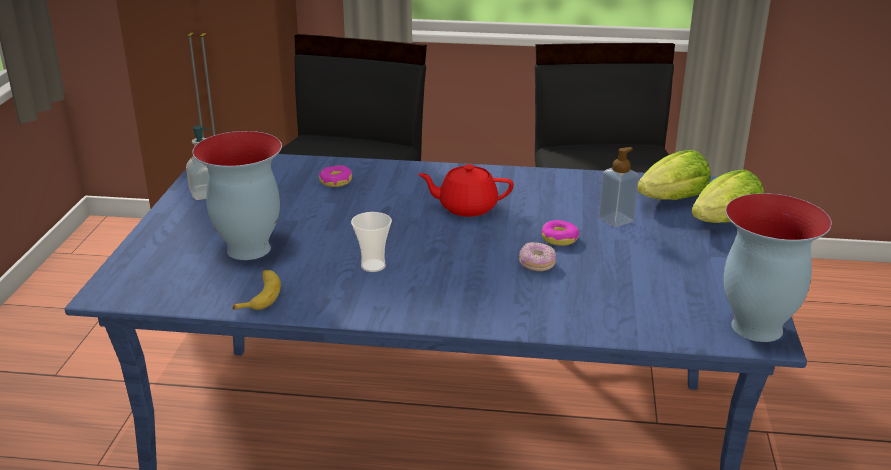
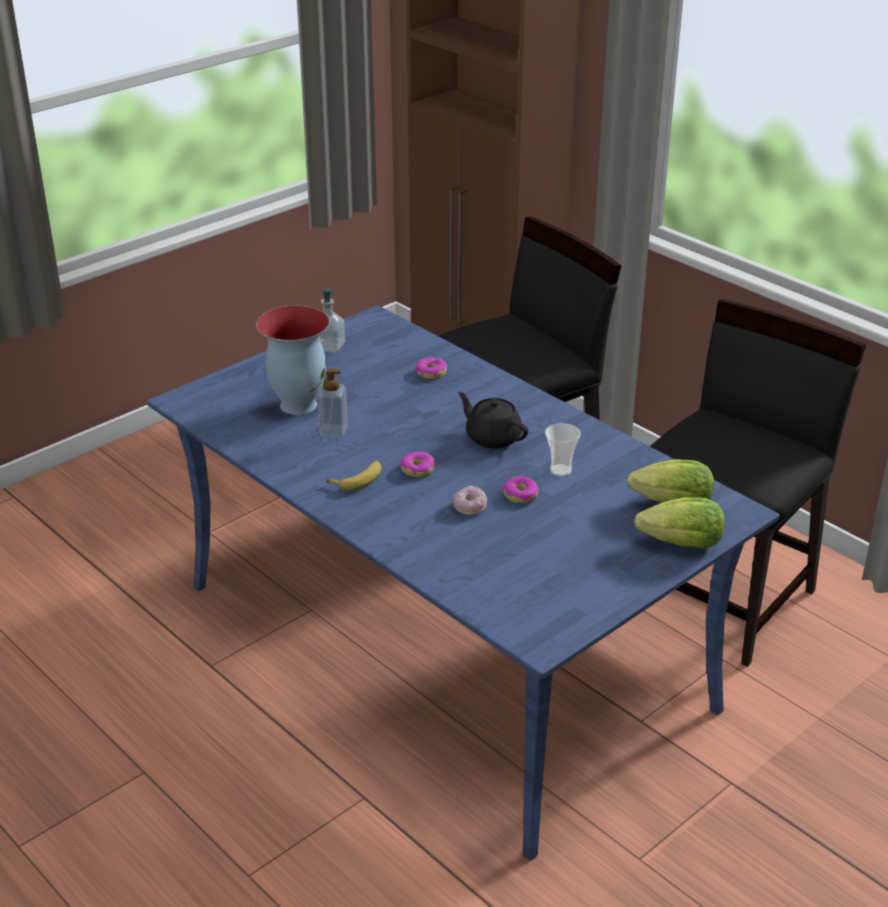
camera: 40 degrees right, 5 degrees up
banana [233,270,281,310] -> banana moved to [326,461,382,491]
cup [351,212,392,272] -> cup moved to [545,423,581,477]
red teapot [418,164,514,217] -> black teapot [458,392,528,449]
soap dispenser [599,147,639,227] -> soap dispenser moved to [317,368,348,438]
vase [724,193,832,342] -> none
none -> donut [400,452,435,477]

